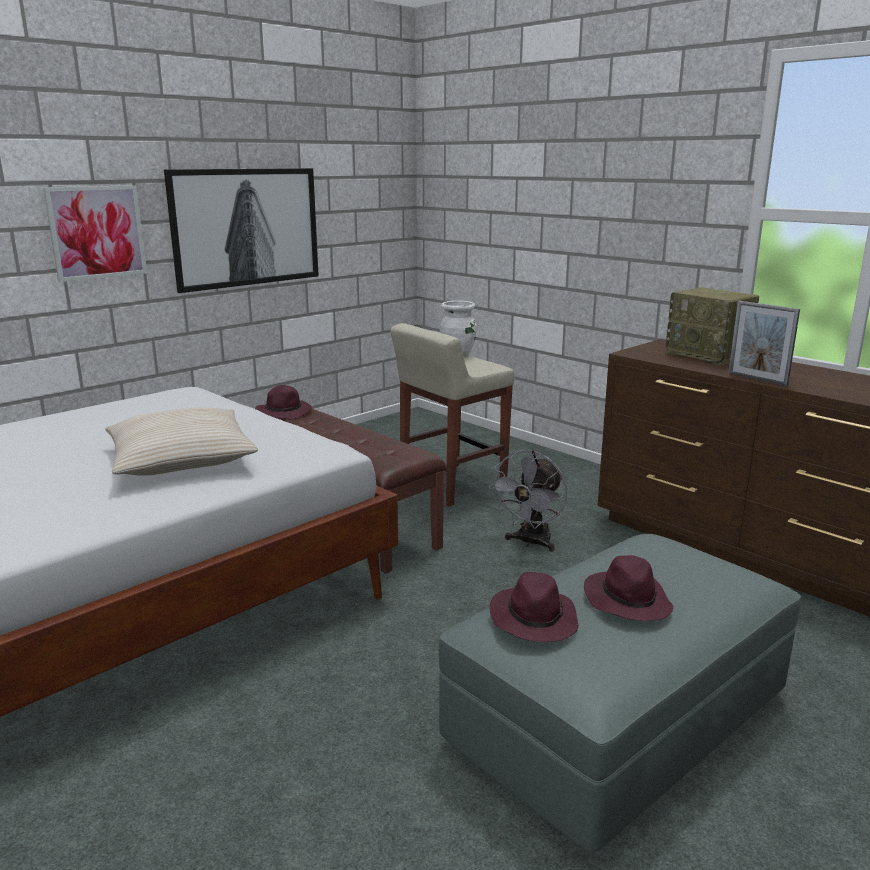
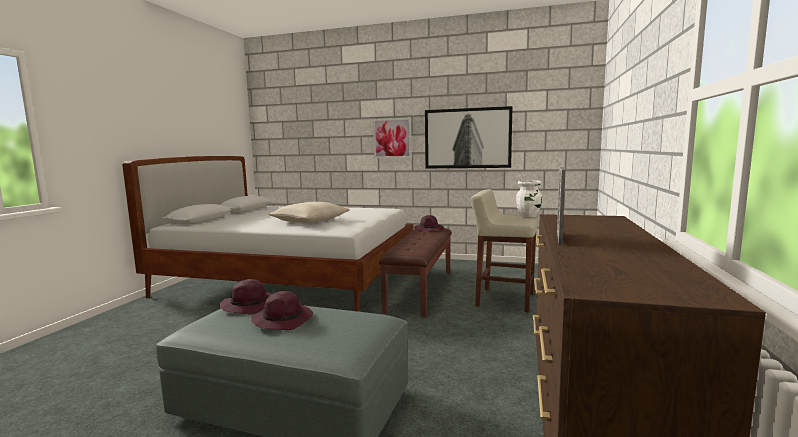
camera: 60 degrees right, 10 degrees down
grey fan [489,450,567,552] -> none
radio [666,287,759,365] -> none

